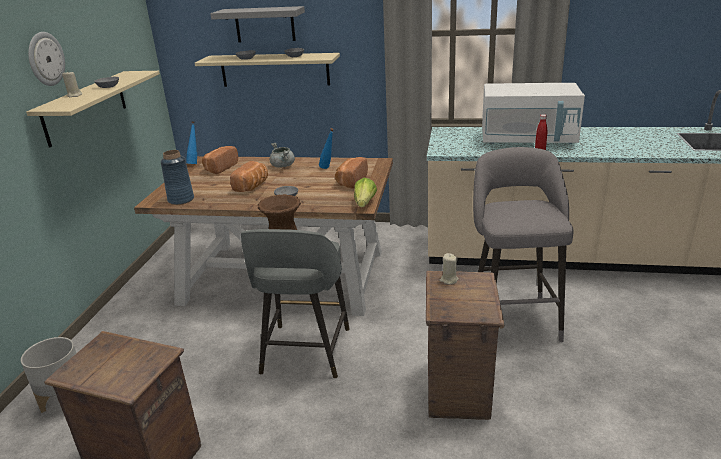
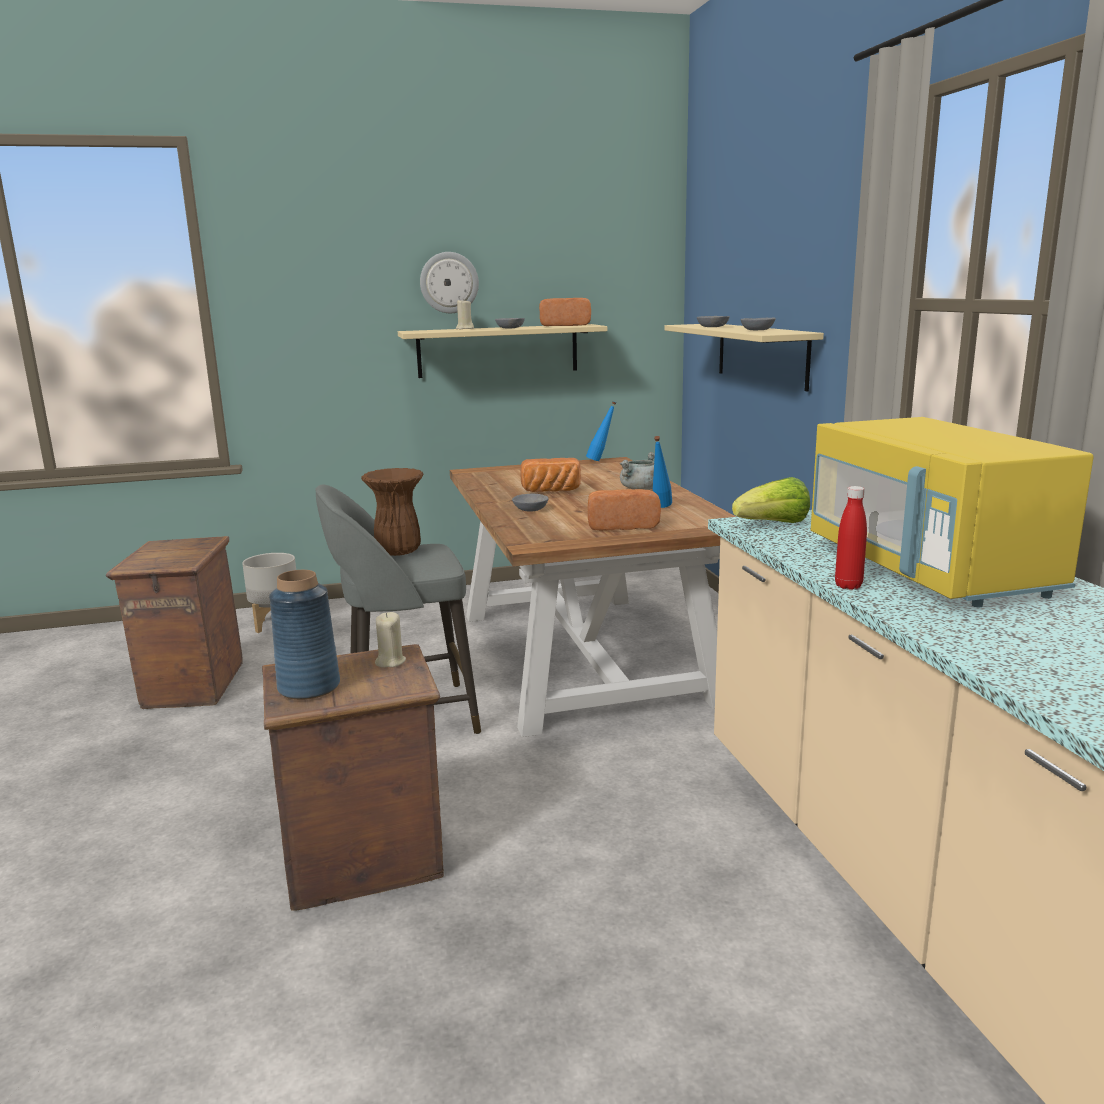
camera: 65 degrees right, 10 degrees down
blue vase [160,150,194,205] -> blue vase moved to [269,570,340,700]
bread [202,146,238,174] -> bread moved to [539,298,591,326]
grey shelf [210,6,305,42] -> none
lettuce [354,178,377,207] -> lettuce moved to [732,477,810,523]
grey stool [473,147,574,342] -> none
white microwave [482,83,585,144] -> yellow microwave [811,417,1094,608]

